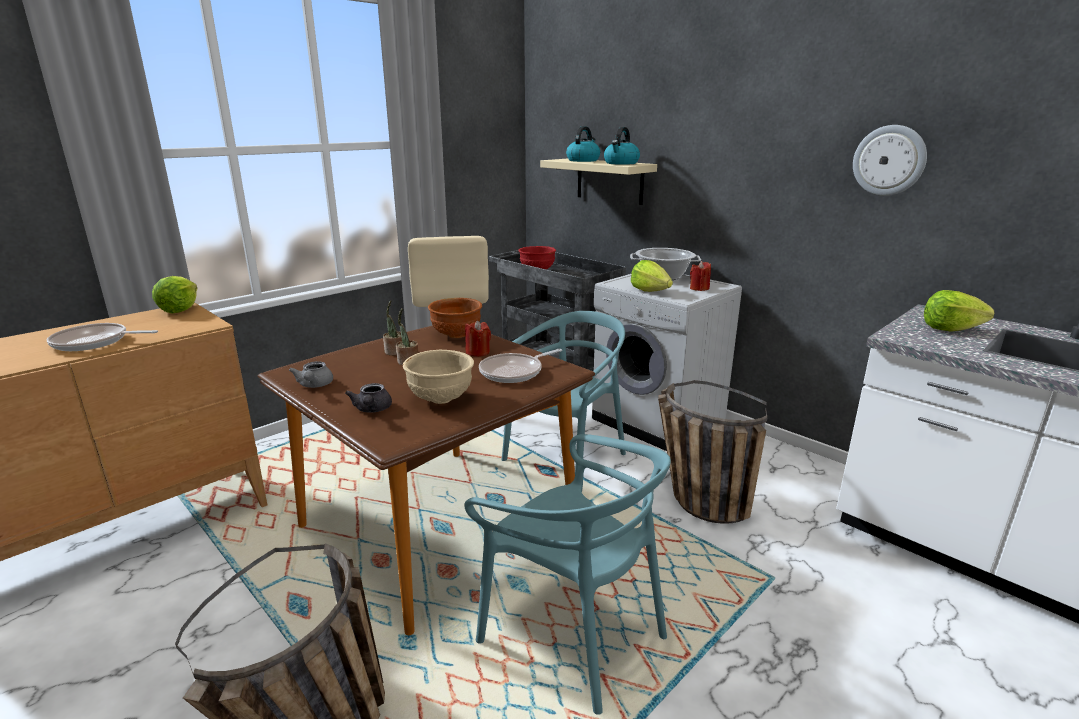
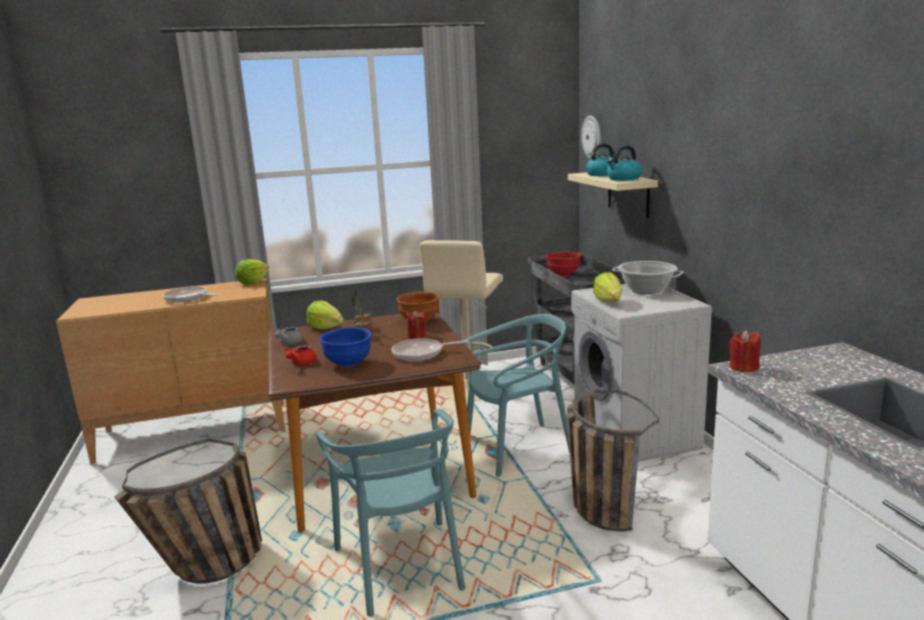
camera: 30 degrees right, 5 degrees down
grey teapot [345,383,392,413] -> red teapot [285,345,317,365]
beige bowl [403,350,474,404] -> blue bowl [319,327,372,367]
red candle [690,261,711,291] -> red candle moved to [729,330,761,372]
wall clock [853,125,927,196] -> wall clock moved to [581,115,601,159]
lettuce [924,290,994,332] -> lettuce moved to [306,300,344,330]

